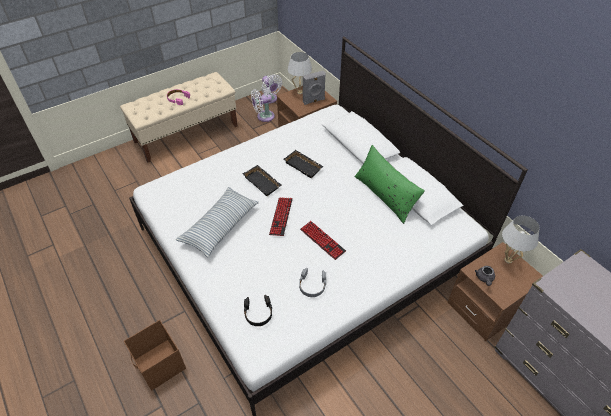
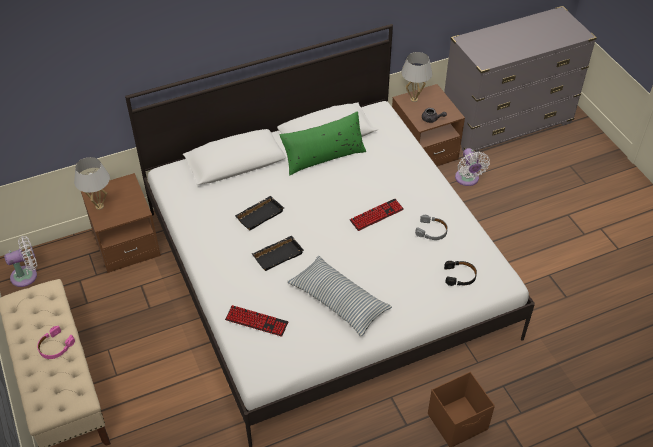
camera: 80 degrees left, 0 degrees up
white fan [251,89,275,122] -> white fan moved to [455,148,490,186]
keyboard [269,197,293,236] -> keyboard moved to [225,305,288,337]
grey speaker [303,71,326,105] -> none

